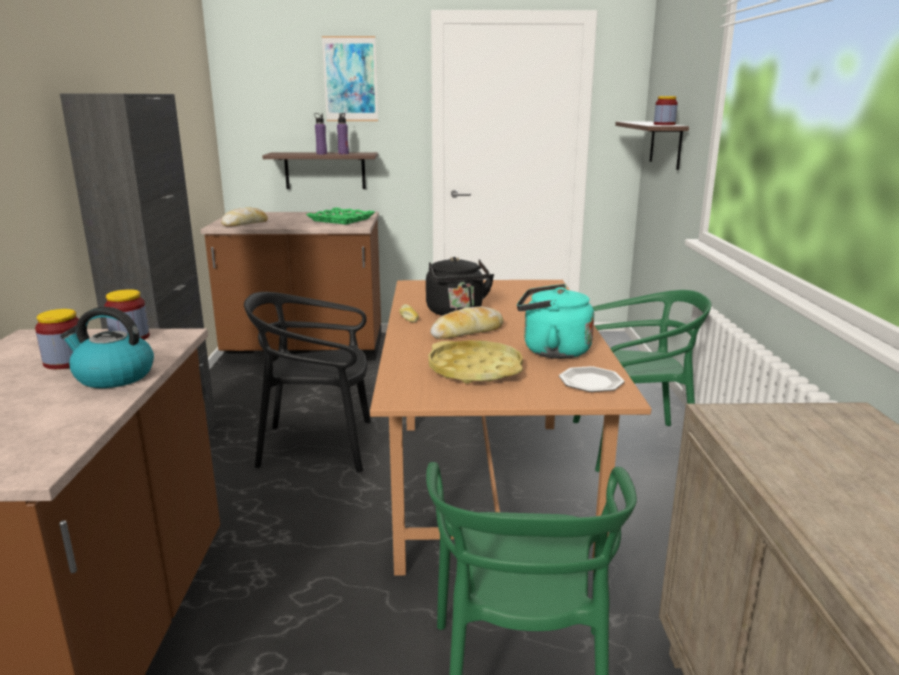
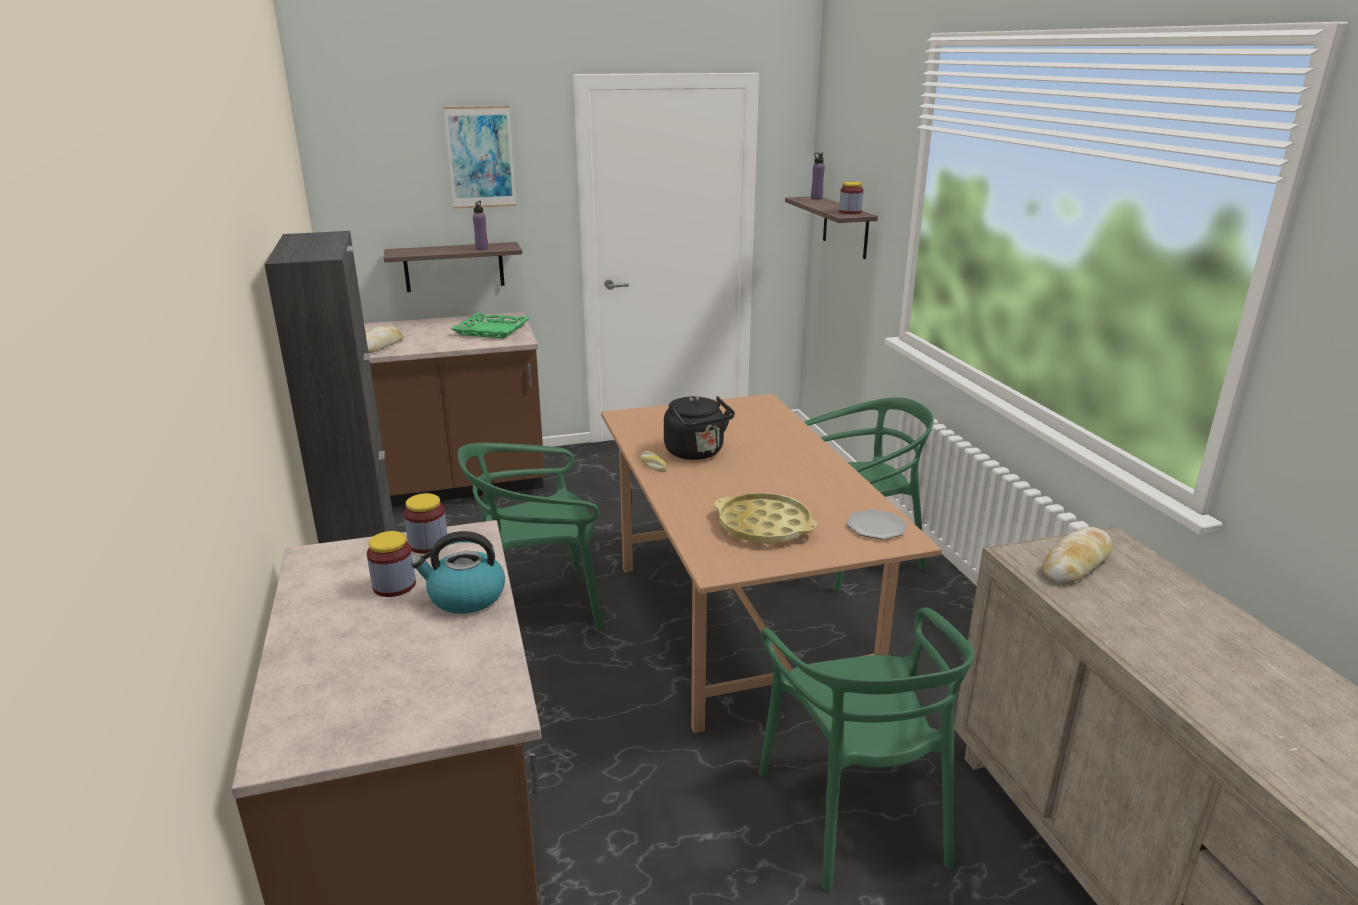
camera: 15 degrees left, 5 degrees up
black chair [244,292,371,472] -> green chair [458,443,604,629]
purple bottle [314,113,327,154] -> purple bottle moved to [811,153,825,199]
bread [430,306,504,339] -> bread moved to [1042,527,1113,584]
turquoise kettle [517,284,594,359] -> none

